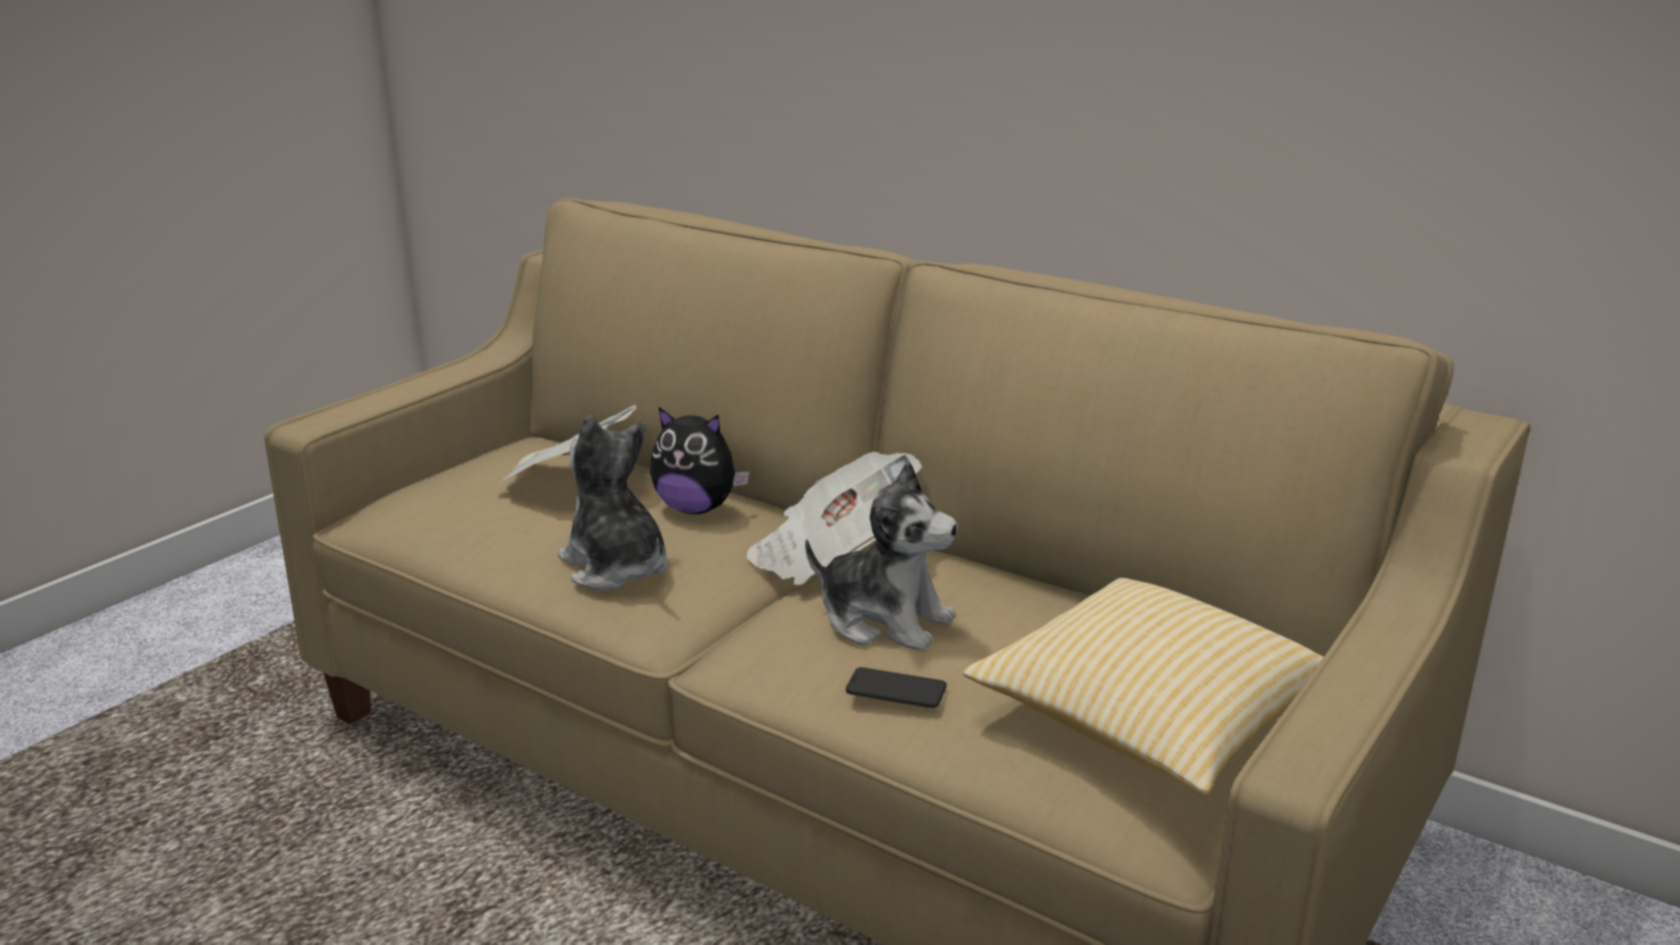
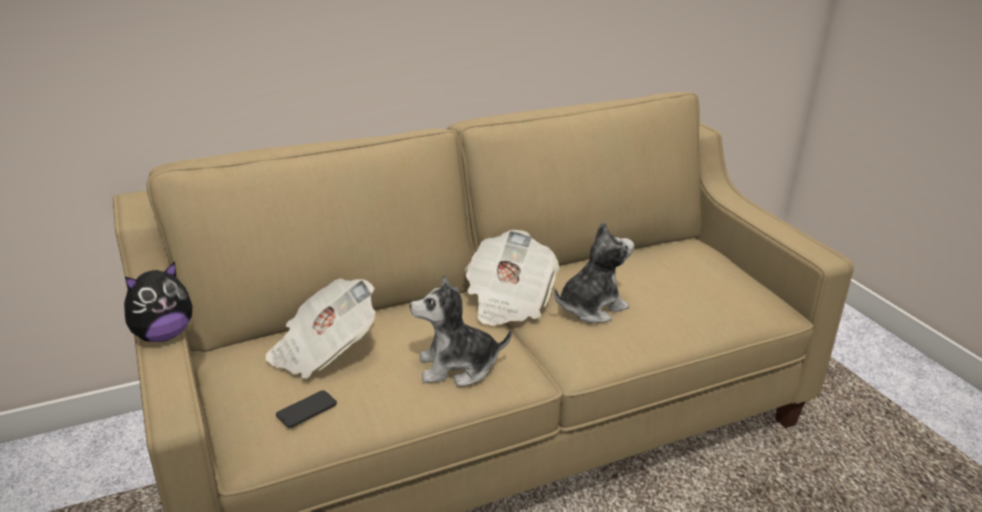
camera: 60 degrees left, 5 degrees up
plush toy [650,407,749,514] -> plush toy moved to [124,261,192,342]
phone [846,667,947,708] -> phone moved to [276,390,337,428]
pillow [963,578,1324,795] -> none

